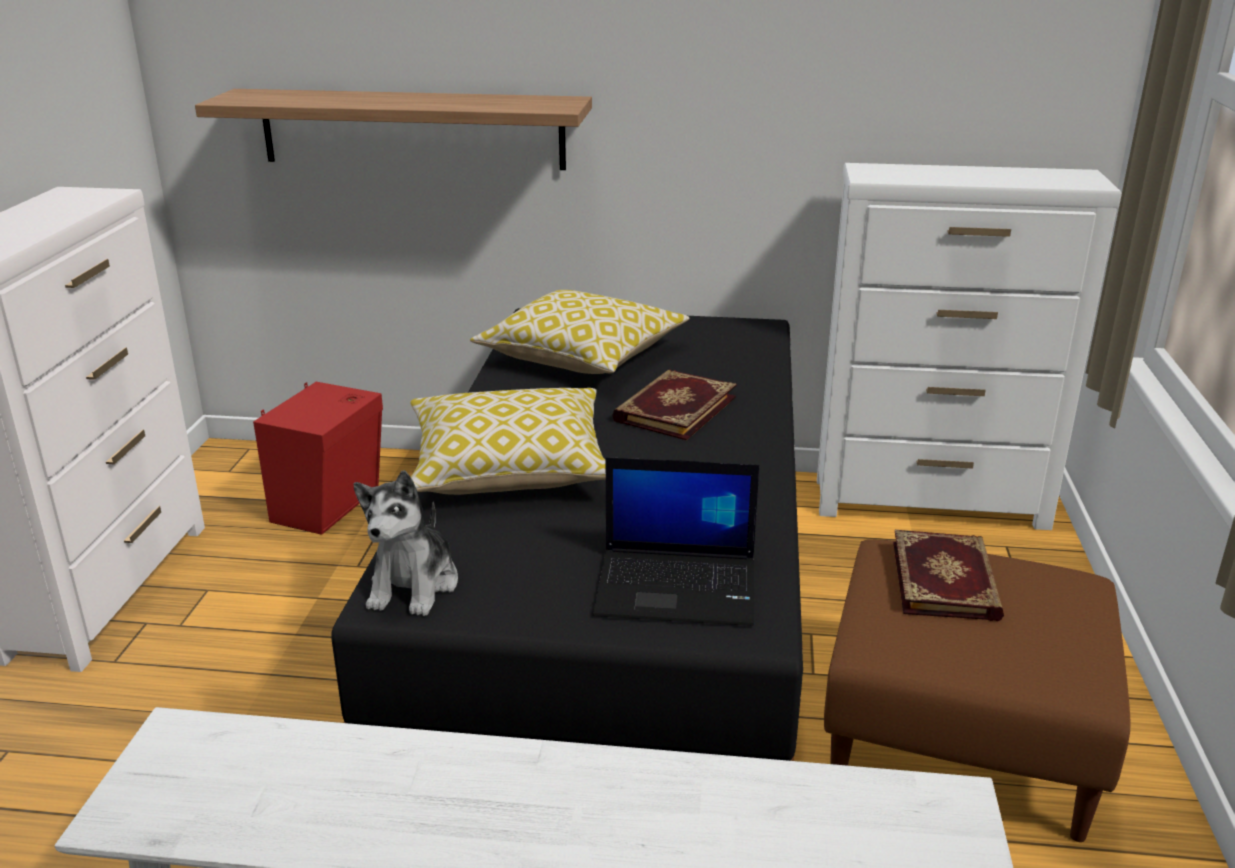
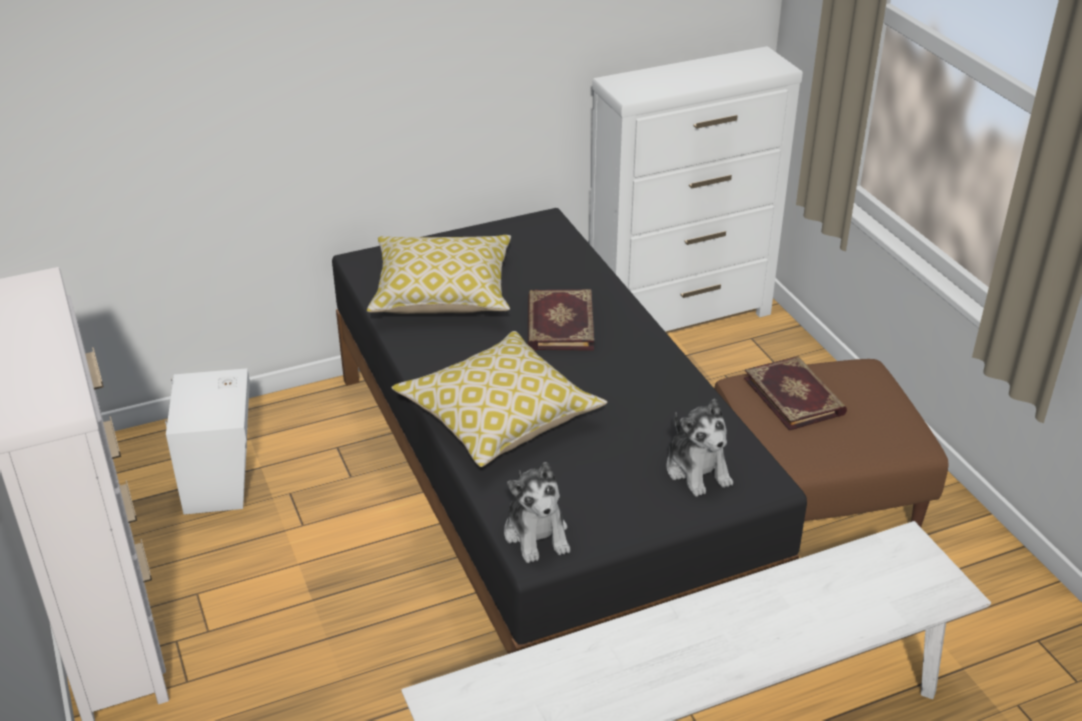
camera: 30 degrees left, 10 degrees up
shelf [195,89,592,170] -> none
red speaker [253,382,383,535] -> white speaker [165,368,250,515]
laptop [593,457,759,626] -> plush toy [666,399,733,497]

